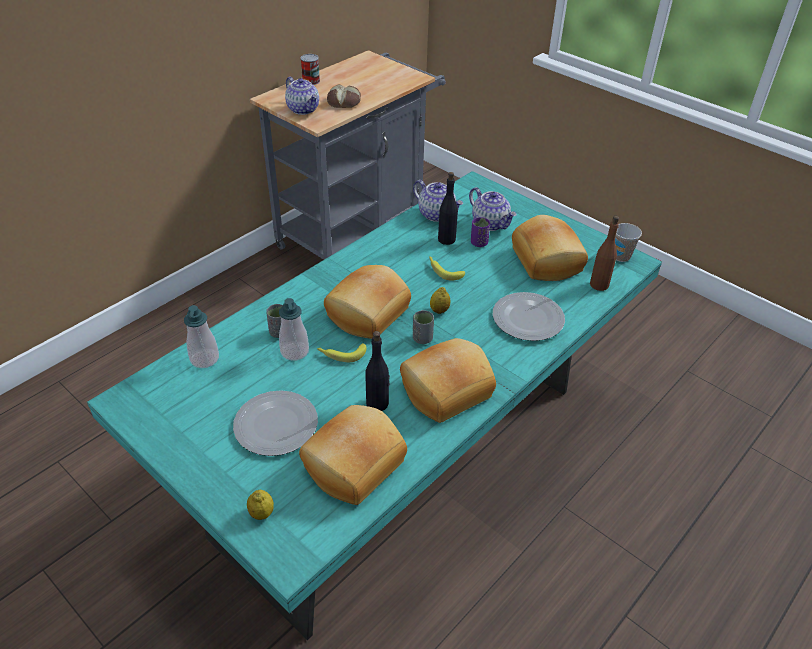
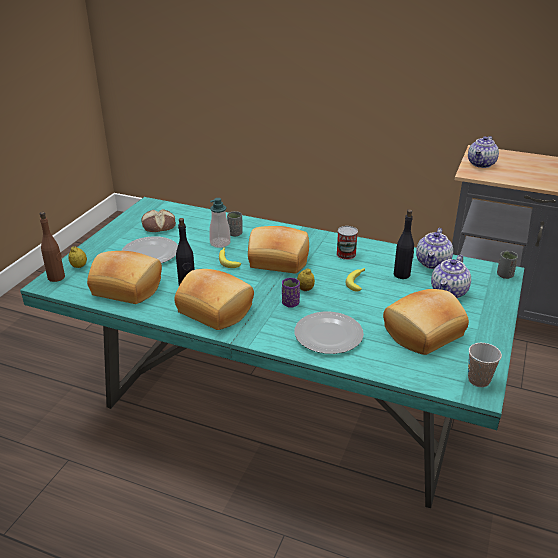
camera: 70 degrees right, 10 degrees down
soap dispenser [184,305,219,368] -> none
can [300,54,320,85] -> can moved to [336,226,358,260]
bread [327,84,361,108] -> bread moved to [141,209,176,232]
grey cup [413,310,434,344] -> grey cup moved to [497,251,518,279]
purple cup [471,217,490,247] -> purple cup moved to [282,278,300,308]
brown bottle [590,216,619,291] -> brown bottle moved to [40,212,65,282]

